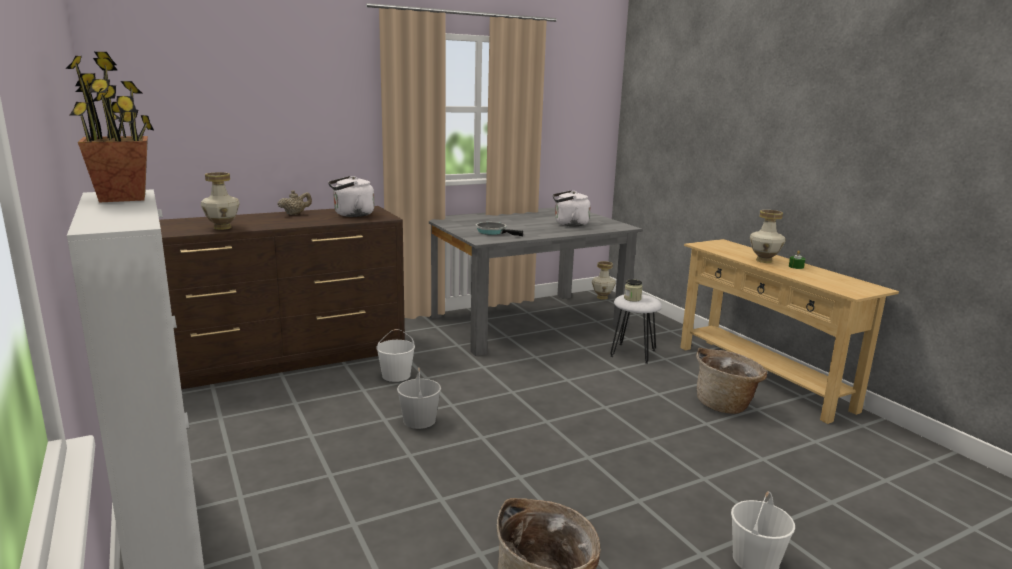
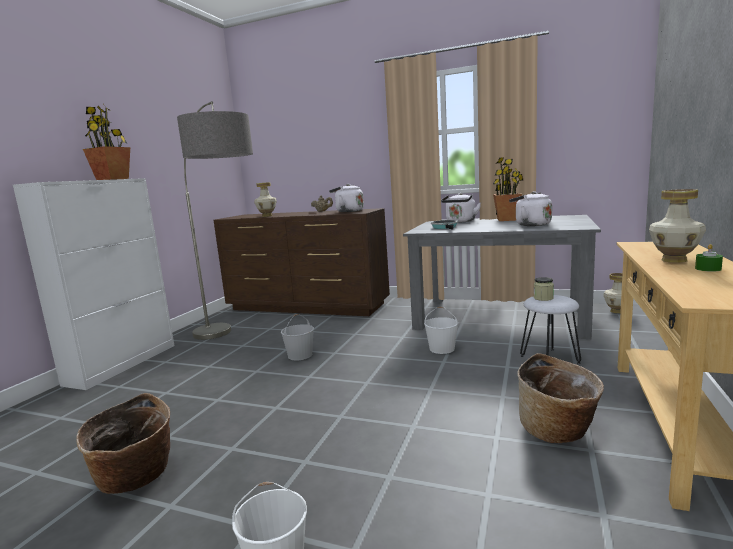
camera: 50 degrees right, 5 degrees down
white bucket [376,329,415,382] -> white bucket moved to [424,307,458,354]
none -> floor lamp [177,101,253,340]
none -> white kettle [441,193,481,223]
none -> potted plant [493,157,524,221]

